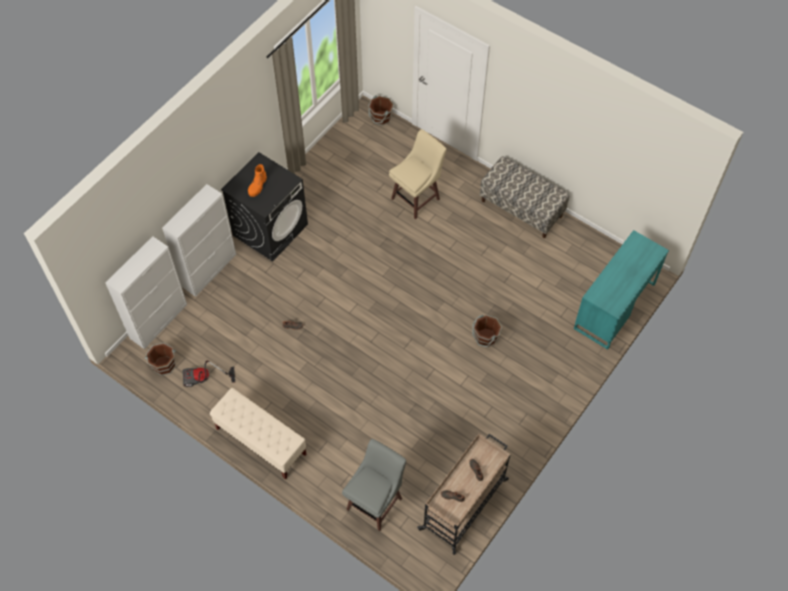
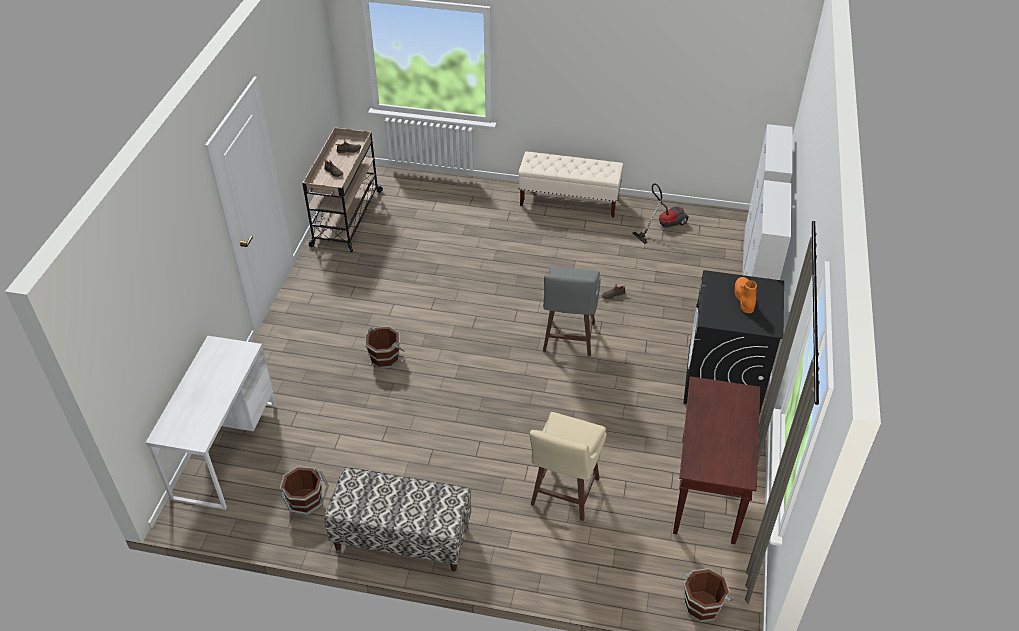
camera: 155 degrees right, 15 degrees down
brown bucket [145,343,176,376] -> brown bucket moved to [280,467,329,515]
grey stool [342,439,406,531] -> grey stool moved to [543,266,601,356]
turquoise desk [574,230,669,350] -> white desk [145,336,276,510]
none -> brown console table [673,376,760,544]

